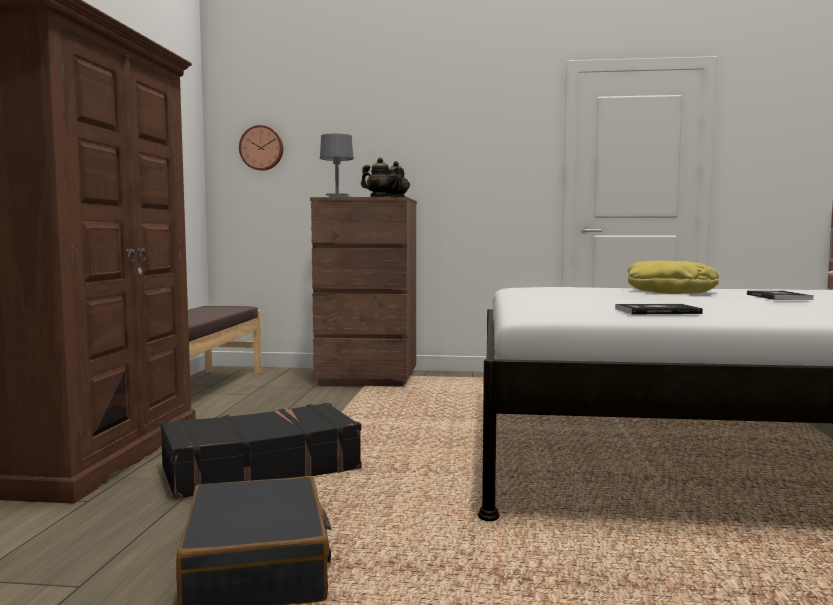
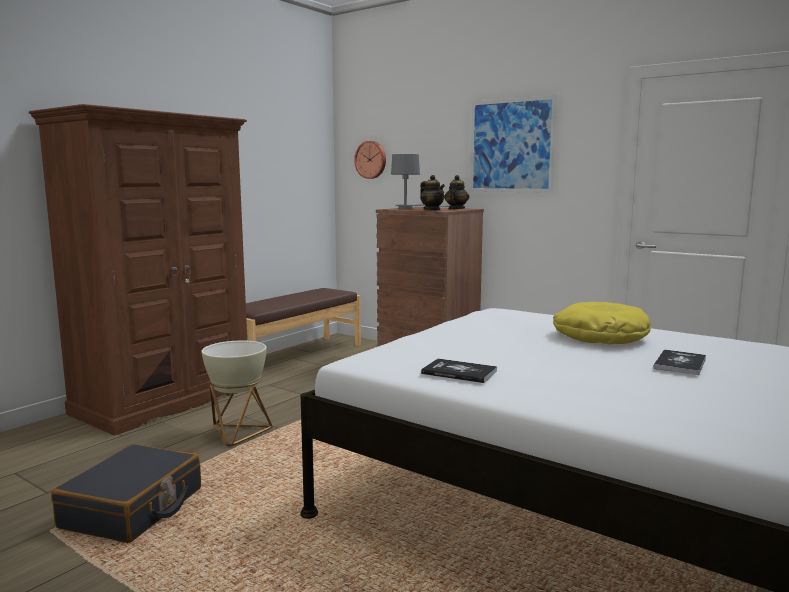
camera: 30 degrees right, 5 degrees up
black suitcase [161,403,362,499] -> planter [202,340,273,446]
none -> picture [470,95,557,193]

